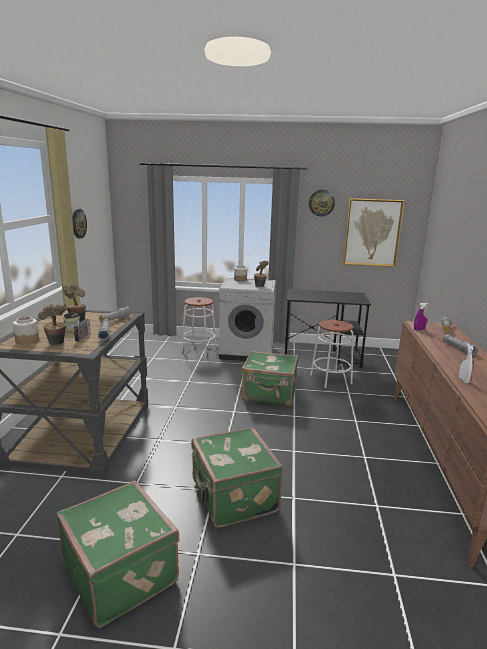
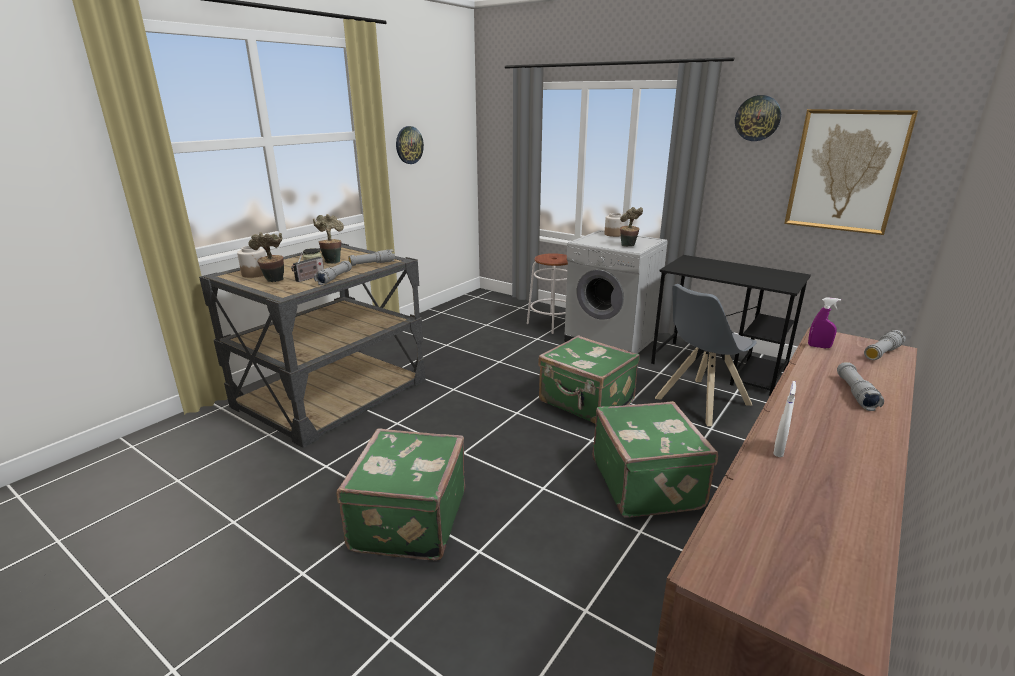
camera: 30 degrees right, 5 degrees up
green suitcase [57,481,179,628] -> green suitcase moved to [593,401,718,518]
white stool [310,320,354,388] -> grey chair [655,284,757,426]

